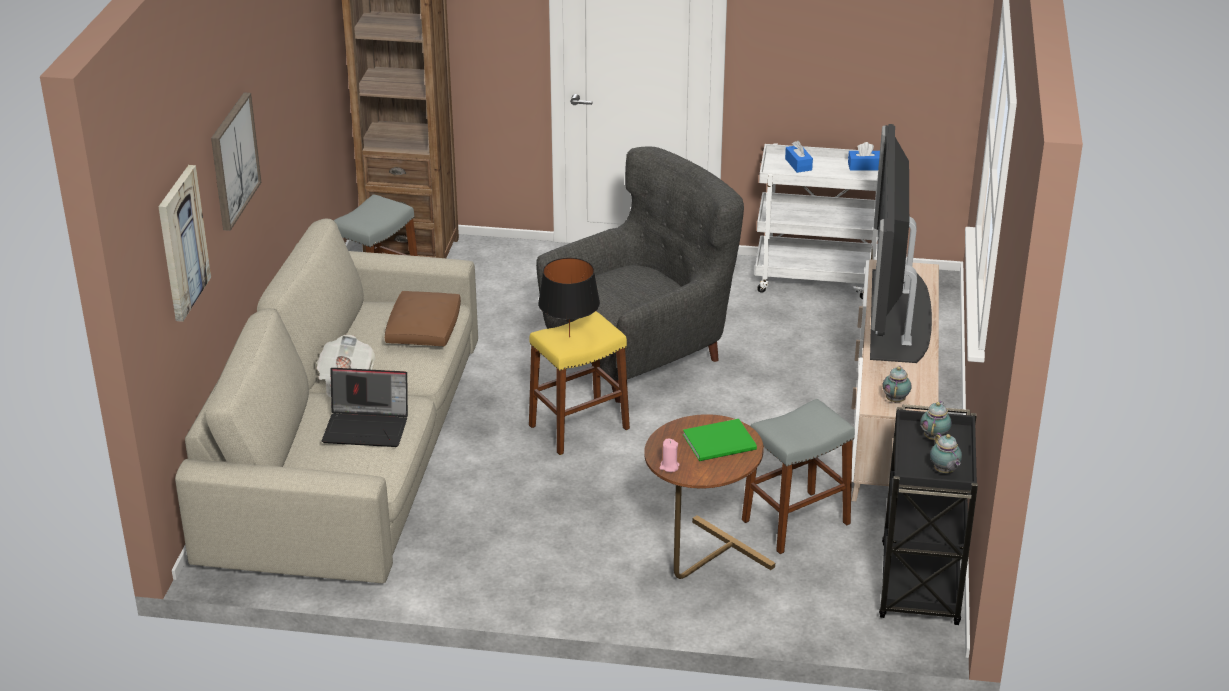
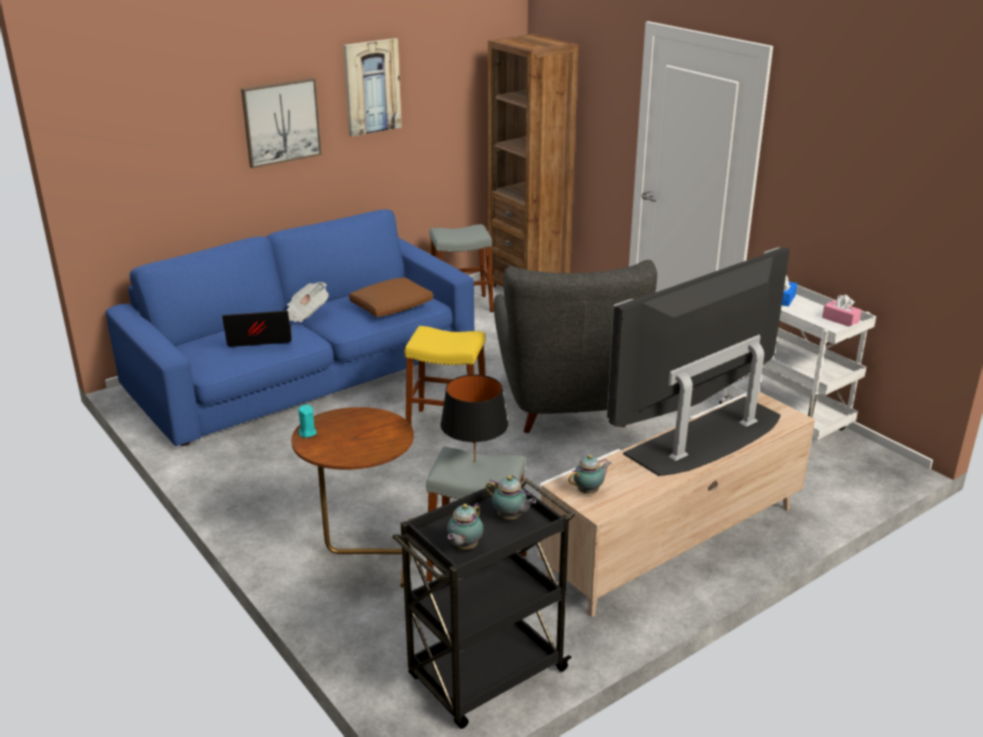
camera: 45 degrees right, 5 degrees down
picture [158,165,211,322] -> picture moved to [343,38,402,137]
beige sofa [175,219,478,583] -> blue sofa [105,209,474,446]
laptop [322,368,408,447] -> laptop turned 120 degrees clockwise [222,311,291,347]
grey armchair [536,147,744,403] -> grey armchair turned 75 degrees clockwise [494,260,657,433]
black table lamp [538,258,600,337] -> black table lamp moved to [440,375,508,462]
pink candle [659,439,680,472] -> turquoise candle [299,405,316,438]
green book [683,419,757,461] -> none
blue tissue box [848,142,880,171] -> pink tissue box [822,295,862,327]
teapot [920,400,952,440] -> teapot turned 60 degrees clockwise [486,476,536,520]

